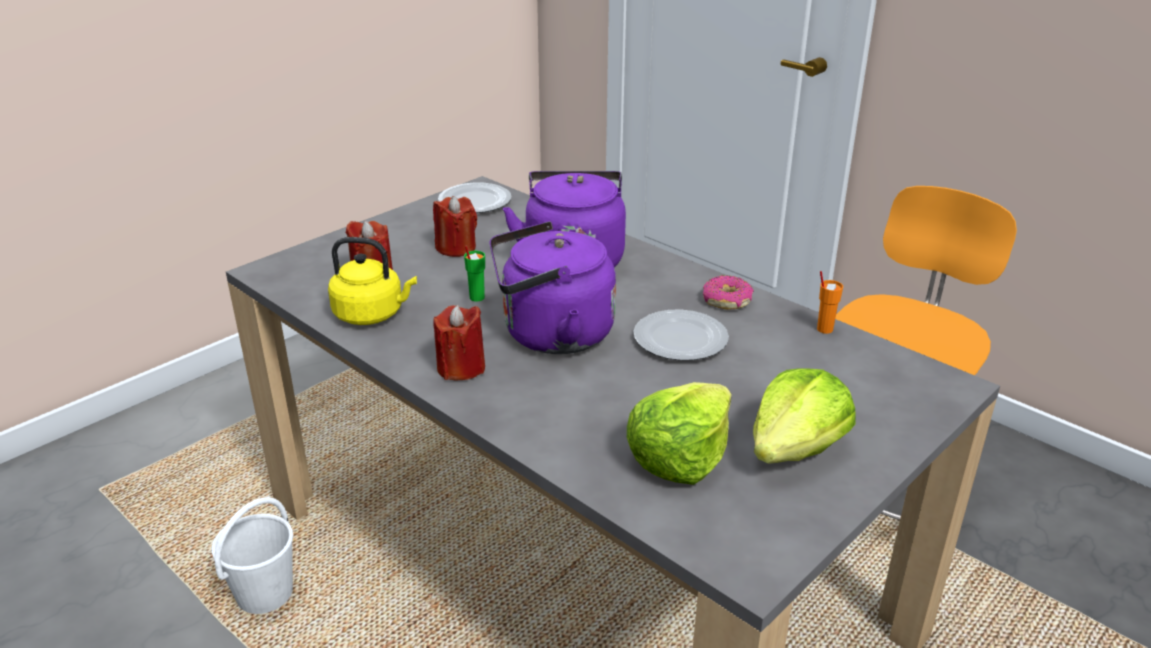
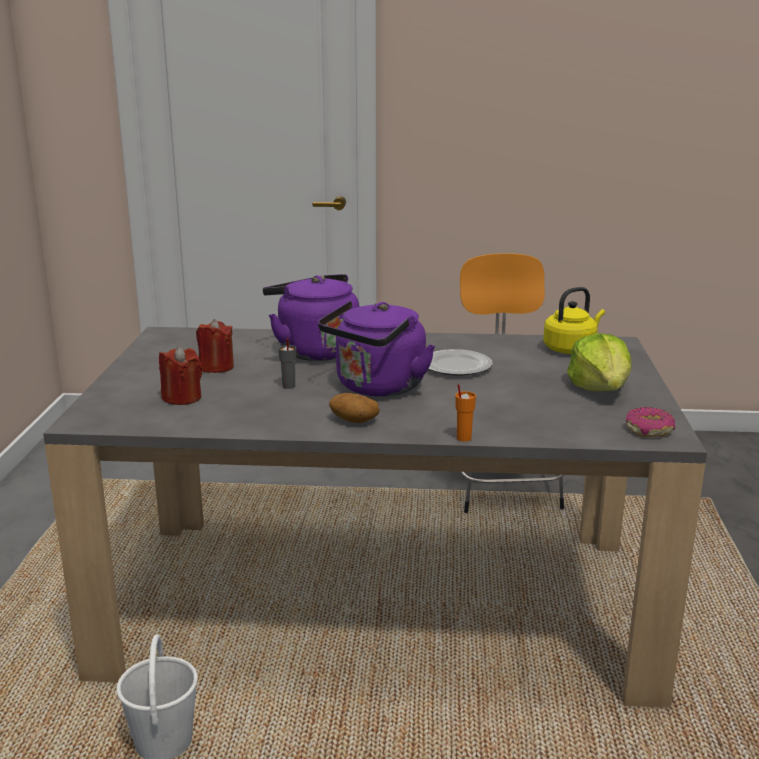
camera: 40 degrees left, 10 degrees down
yellow kettle [328,237,417,325] -> yellow kettle moved to [543,287,605,354]
red candle [433,305,485,380] -> potato [329,393,380,423]
plate [438,182,512,213] -> none
green cup [464,246,485,302] -> grey cup [279,338,296,389]
lettuce [627,382,732,485] -> none
donut [703,275,754,310] -> donut moved to [626,407,675,437]
orange cup [817,271,843,334] -> orange cup moved to [455,384,476,441]

